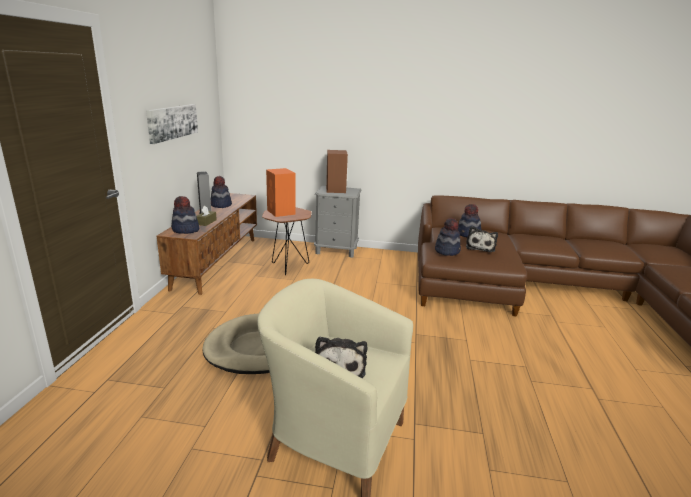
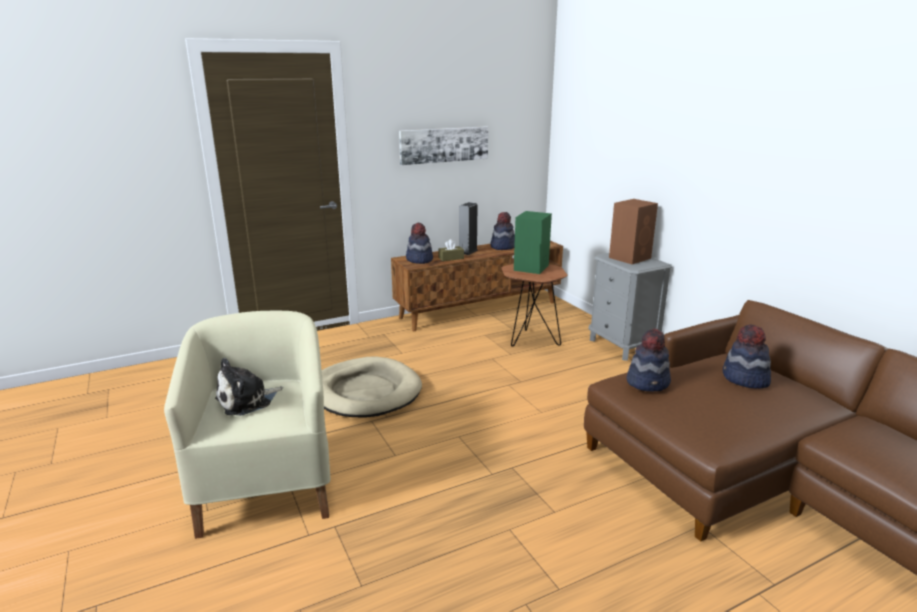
camera: 55 degrees right, 0 degrees up
orange speaker [266,168,295,217] -> green speaker [514,211,552,274]
plush toy [466,226,498,252] -> none

